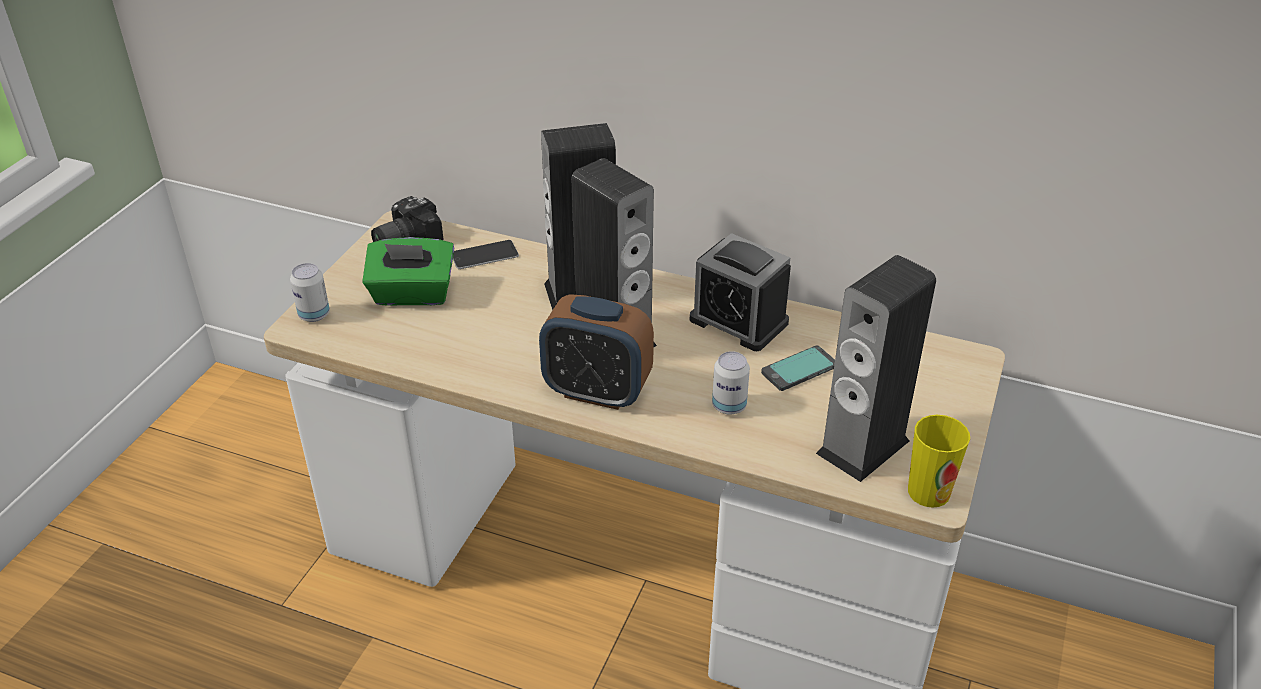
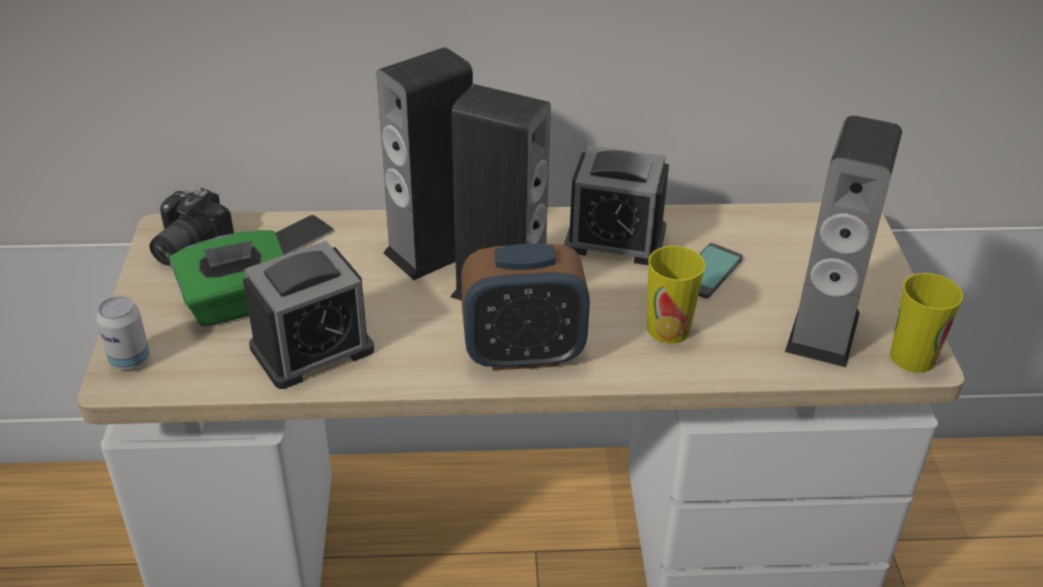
camera: 25 degrees left, 0 degrees up
can [712,351,750,415] -> cup [647,246,705,344]
none -> alarm clock [243,241,374,389]

